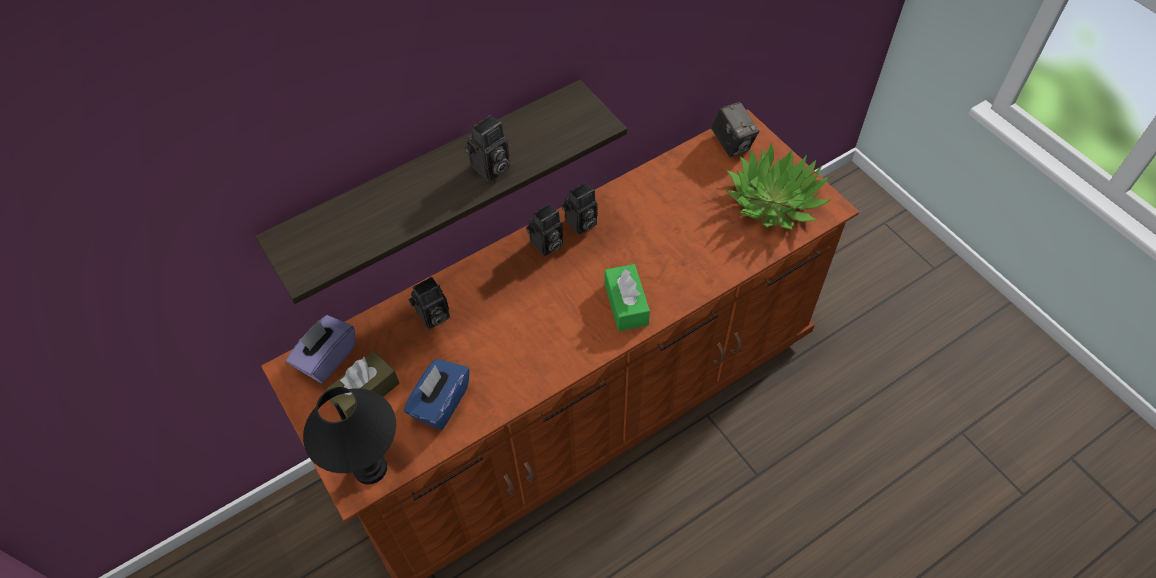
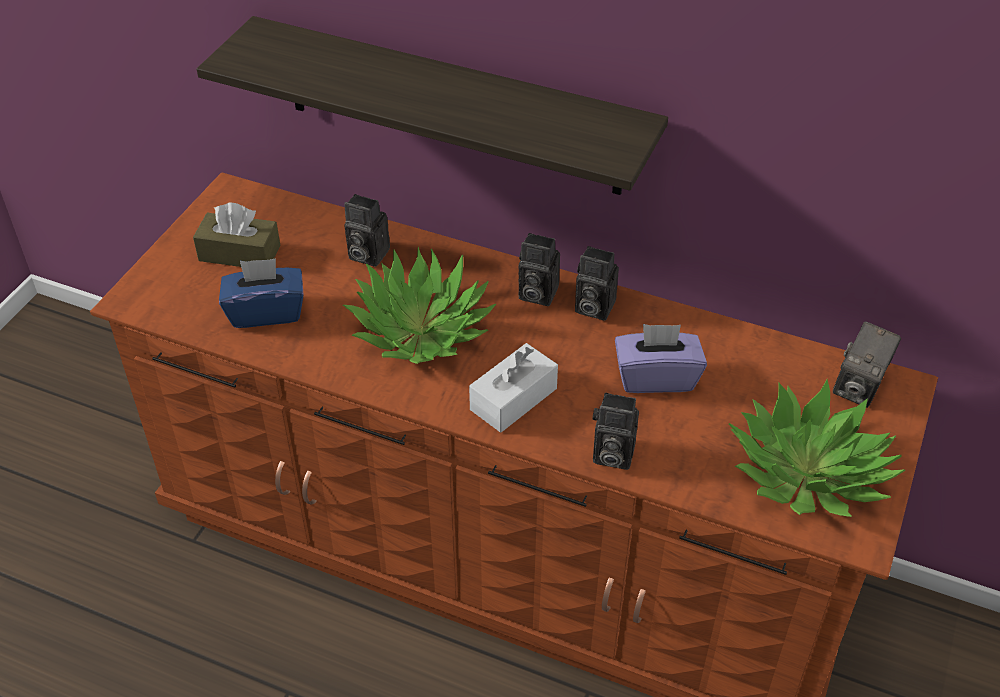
camera: 55 degrees right, 10 degrees down
purple tissue box [286,315,355,383] -> purple tissue box moved to [615,324,707,393]
black table lamp [303,387,396,485] -> none
camera [464,115,510,181] -> camera moved to [592,392,639,470]
green tissue box [605,264,650,331] -> white tissue box [469,343,558,432]
none -> potted plant [343,247,497,364]

